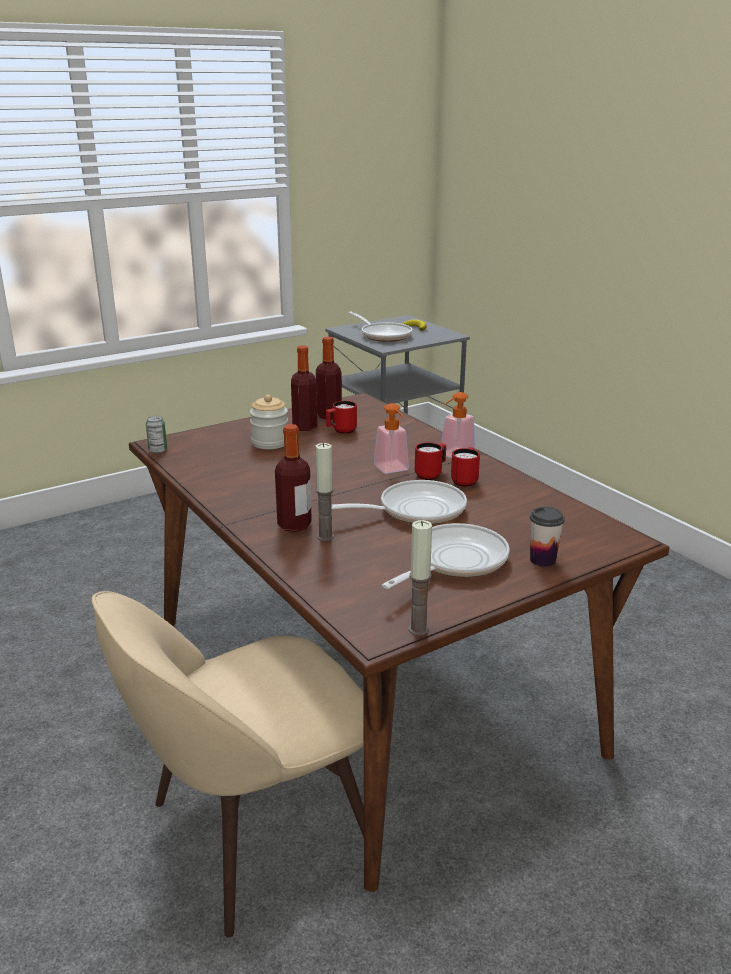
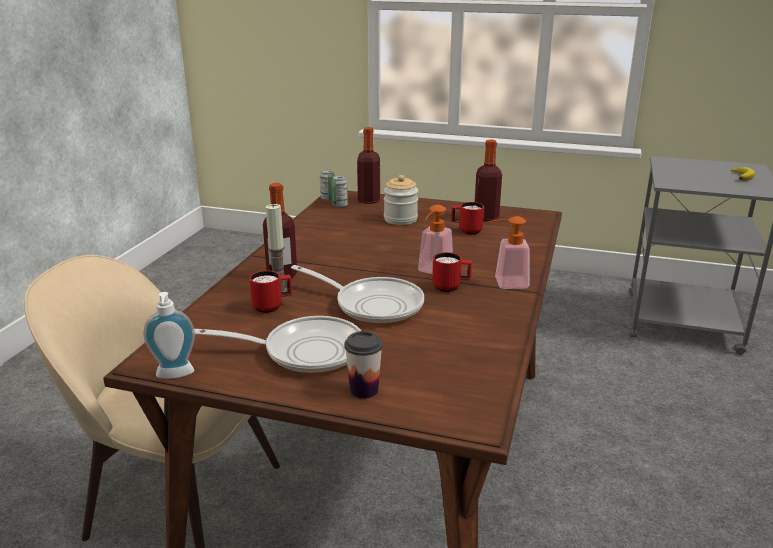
camera: 50 degrees right, 0 degrees up
bottle [291,345,317,431] -> bottle moved to [357,127,380,204]
frying pan [349,312,412,342] -> none
candle [408,520,432,635] -> soap dispenser [144,292,195,379]
red mug [451,447,480,487] -> red mug moved to [249,271,292,313]
none -> can [332,176,348,208]

